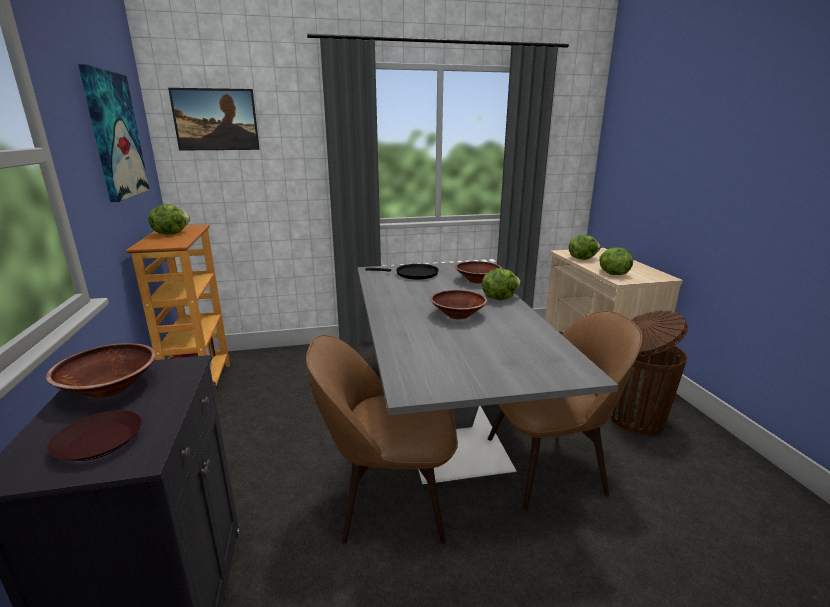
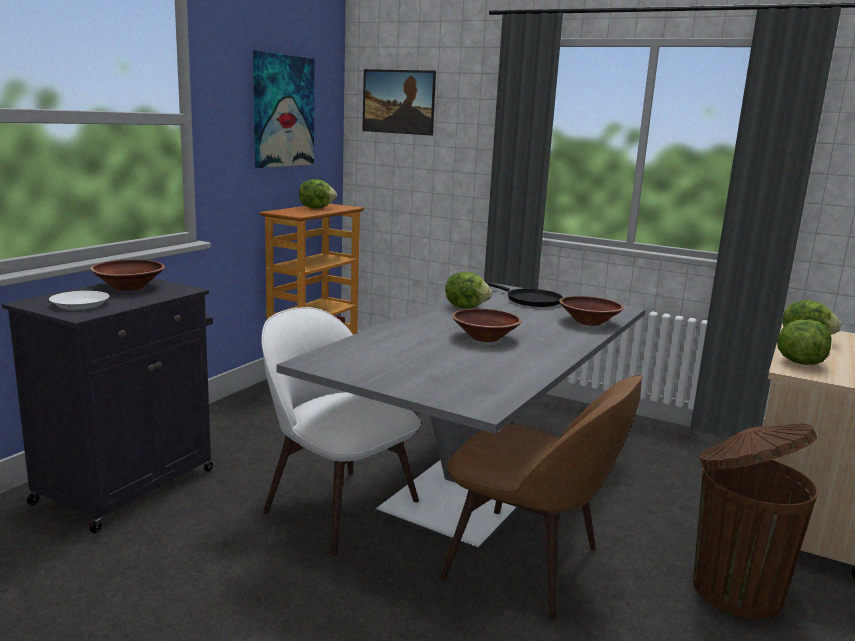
camera: 40 degrees right, 5 degrees down
brown plate [47,410,142,461] -> white plate [49,291,109,309]
brown chair [306,335,458,544] -> white chair [261,307,421,556]
lettuce [482,268,521,301] -> lettuce moved to [445,272,492,308]

